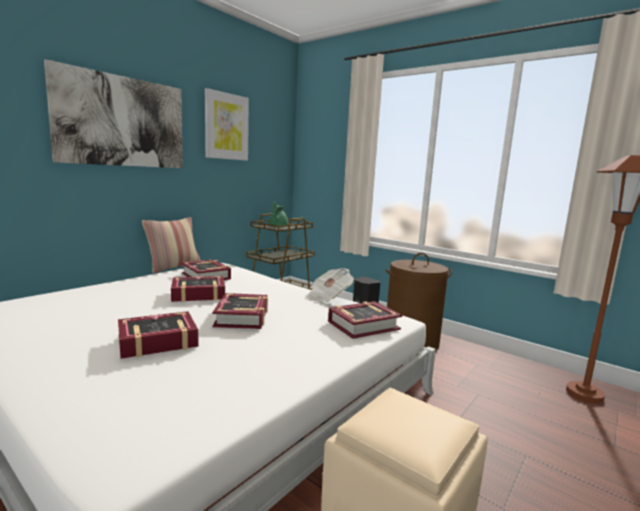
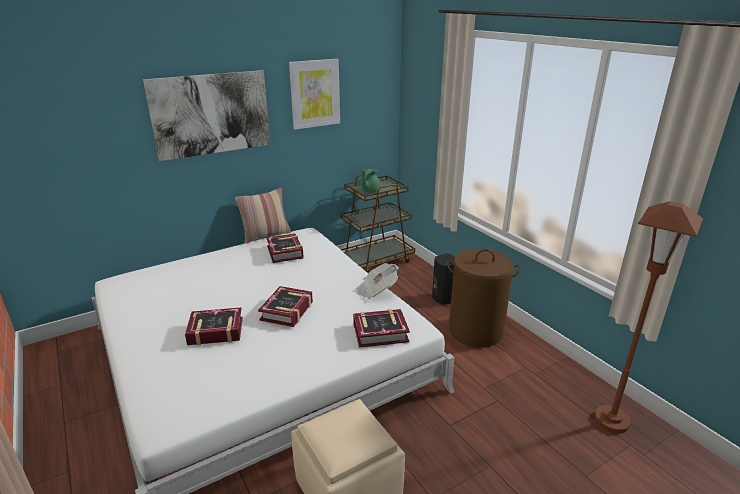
camera: 20 degrees right, 15 degrees up
book [171,276,225,302] -> none

